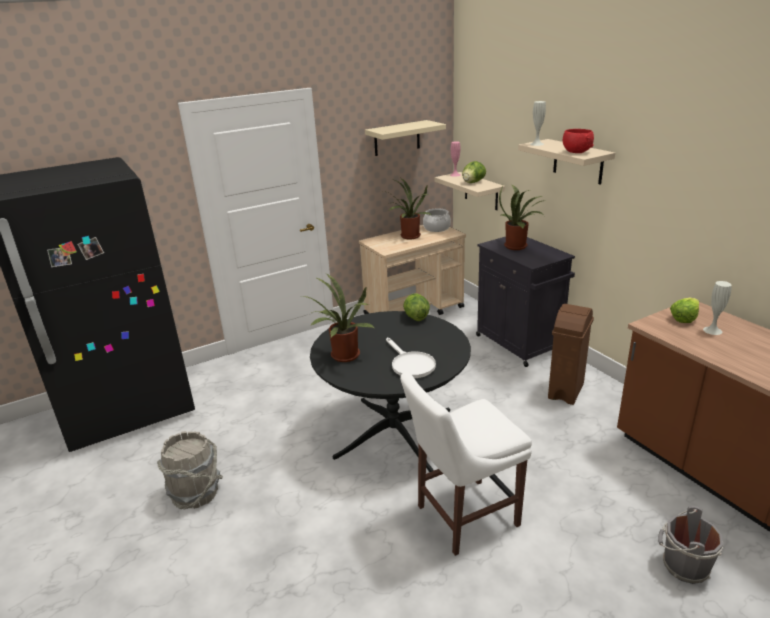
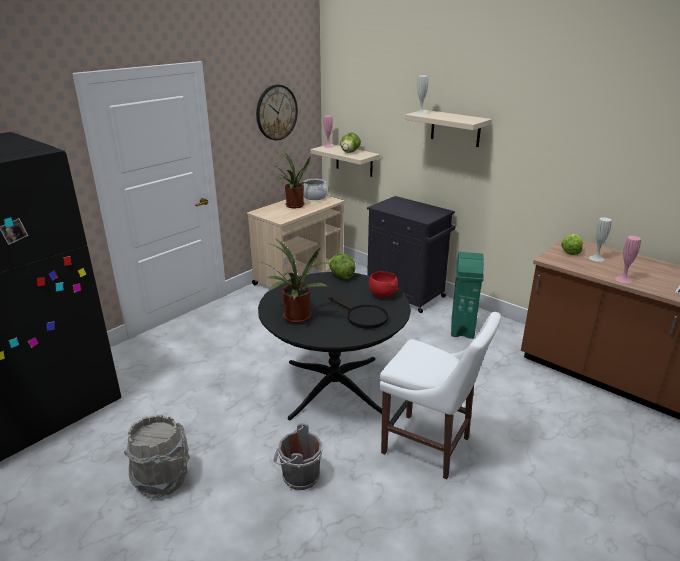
camera: 20 degrees left, 0 degrees up
beige shelf [365,120,446,156] -> wall clock [256,85,298,140]
white frying pan [386,337,436,378] -> black frying pan [328,296,388,329]
white chair [400,372,532,556] -> white chair turned 105 degrees counterclockwise [380,312,501,479]
potted plant [499,184,544,250] -> none
brown trash can [548,304,594,405] -> green trash can [451,252,484,339]
red bowl [563,129,594,153] -> red bowl moved to [369,271,398,298]
grey bucket [658,506,723,584] -> grey bucket moved to [274,423,323,490]
none -> pink vase [615,236,641,283]

